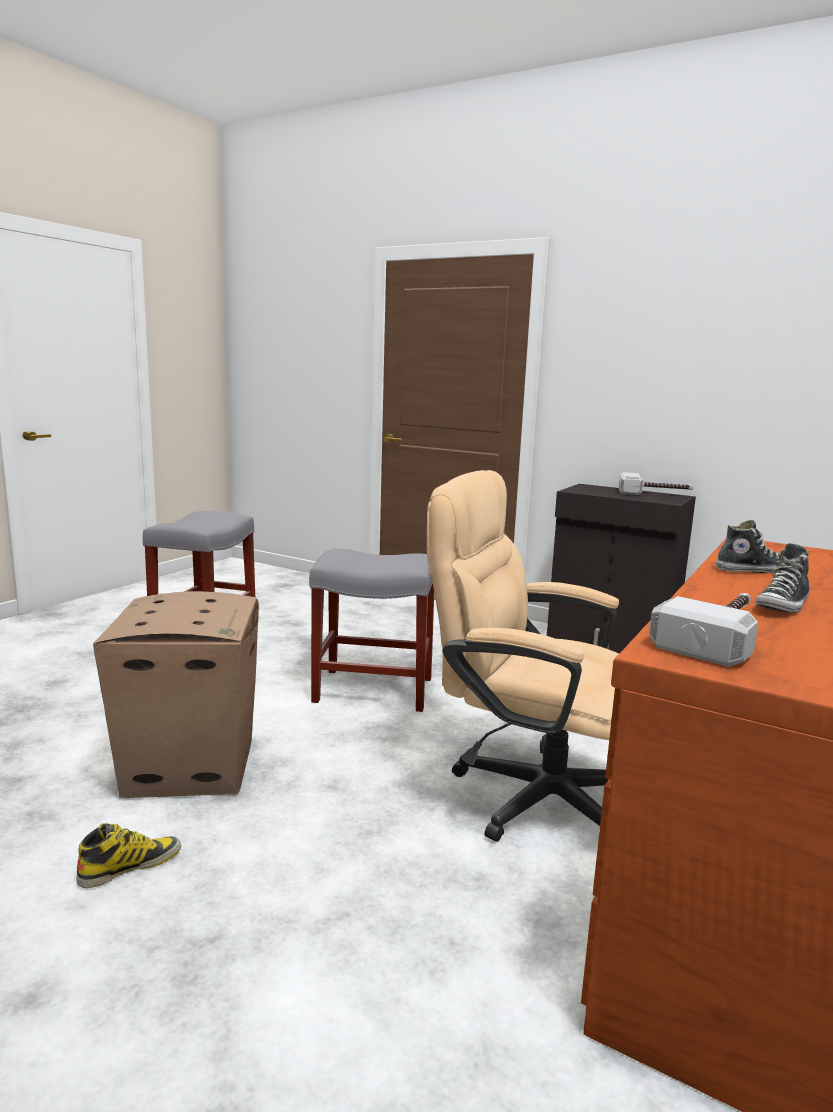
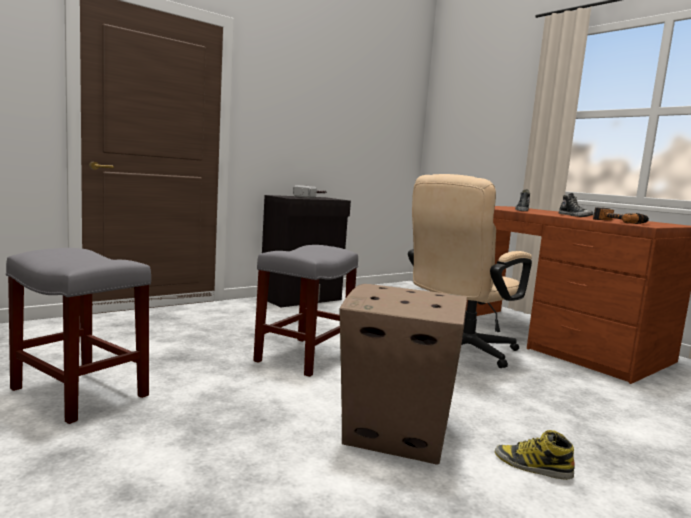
camera: 70 degrees left, 5 degrees down
boot [76,823,181,888] -> boot turned 45 degrees counterclockwise [495,430,574,480]
hammer [649,593,758,667] -> power drill [593,207,649,224]

